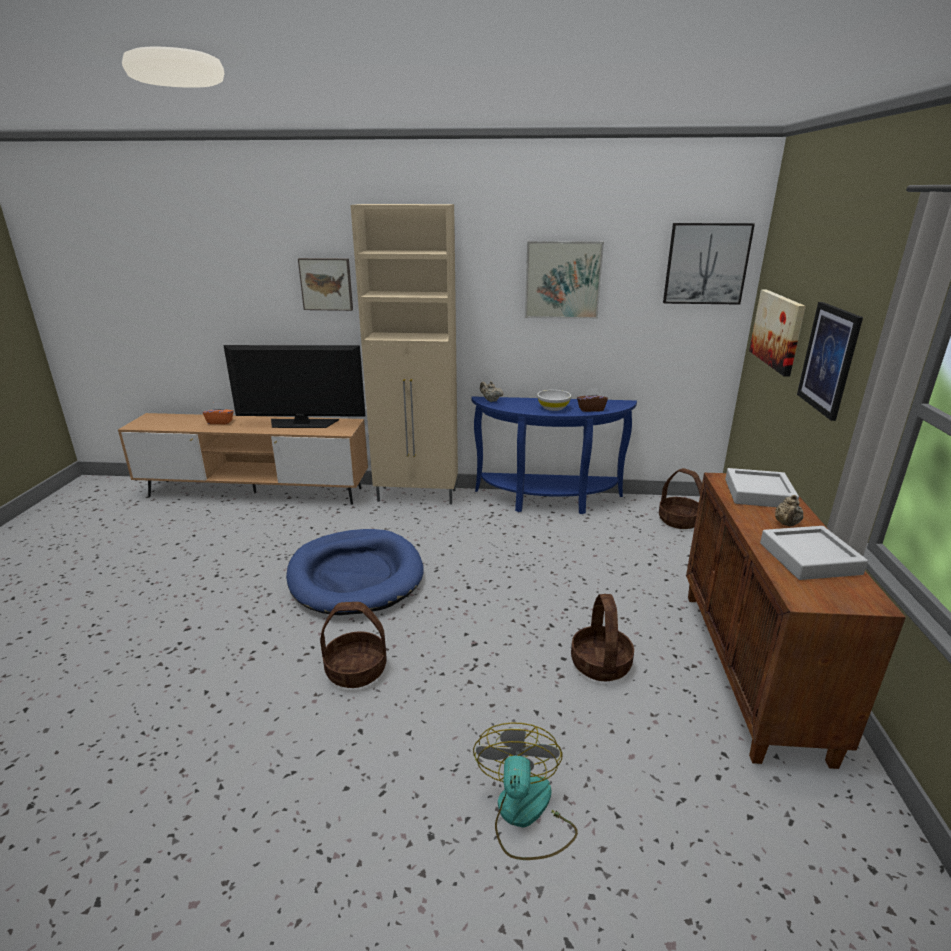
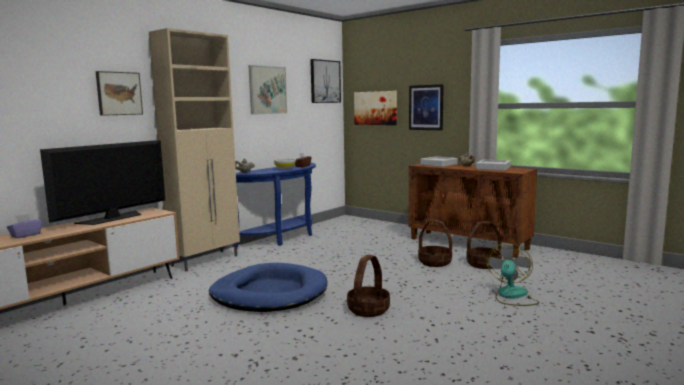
camera: 55 degrees left, 15 degrees down
orange tissue box [203,403,234,424] -> purple tissue box [7,214,42,238]
fan [473,723,578,860] -> fan turned 75 degrees clockwise [486,243,540,306]
basket [659,468,702,529] -> basket moved to [466,221,502,269]

